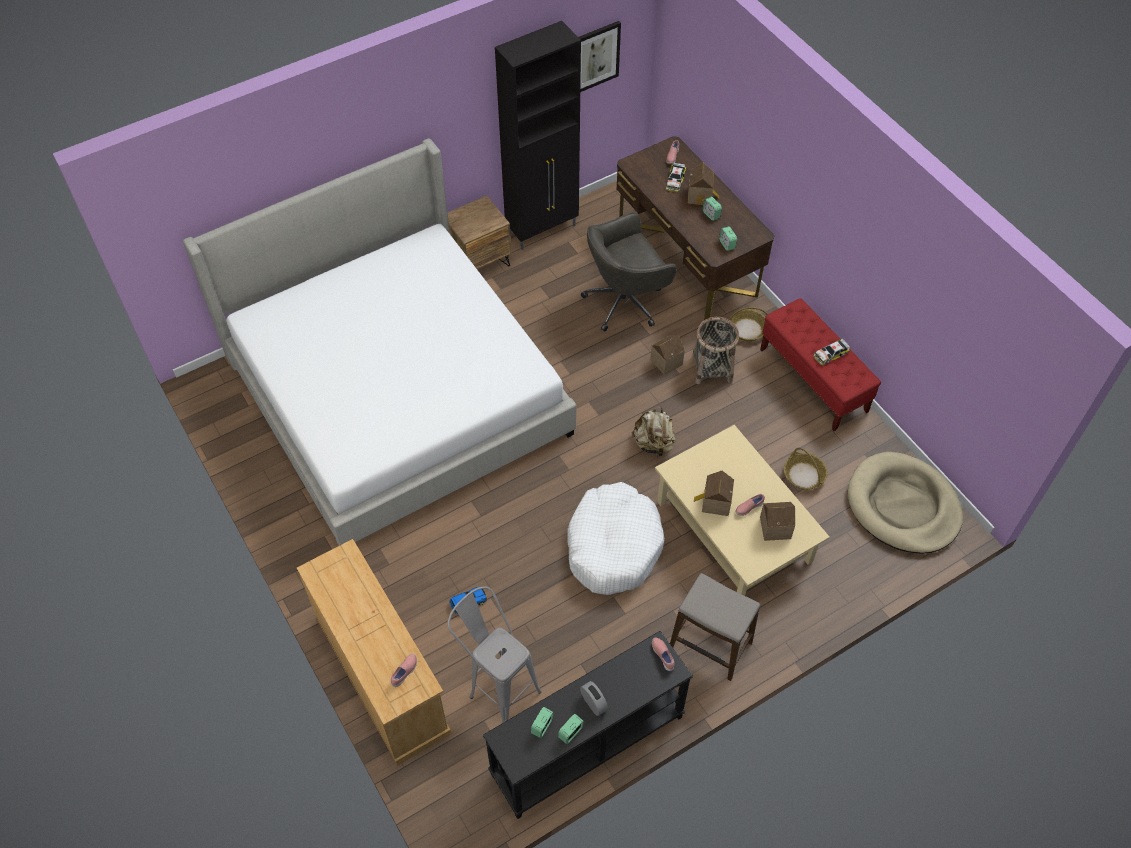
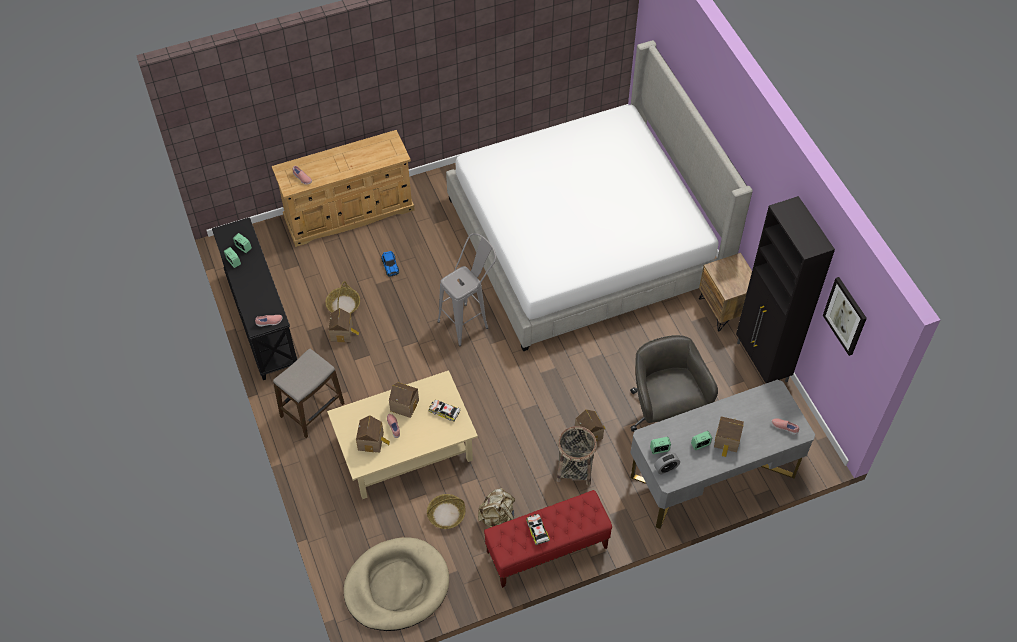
camera: 100 degrees right, 0 degrees up
grey stool [447,586,541,723] -> grey stool moved to [437,233,496,346]
white dog bed [568,482,665,595] -> none
alarm clock [580,681,608,716] -> alarm clock moved to [654,453,680,474]
brown desk [617,136,775,320] -> grey desk [631,380,815,529]
beige backpack [632,407,676,456] -> beige backpack moved to [478,488,515,528]
toy car [666,163,686,192] -> toy car moved to [428,400,460,422]
basket [729,307,768,341] -> basket moved to [325,281,360,314]
none -> toy house [328,308,359,342]

